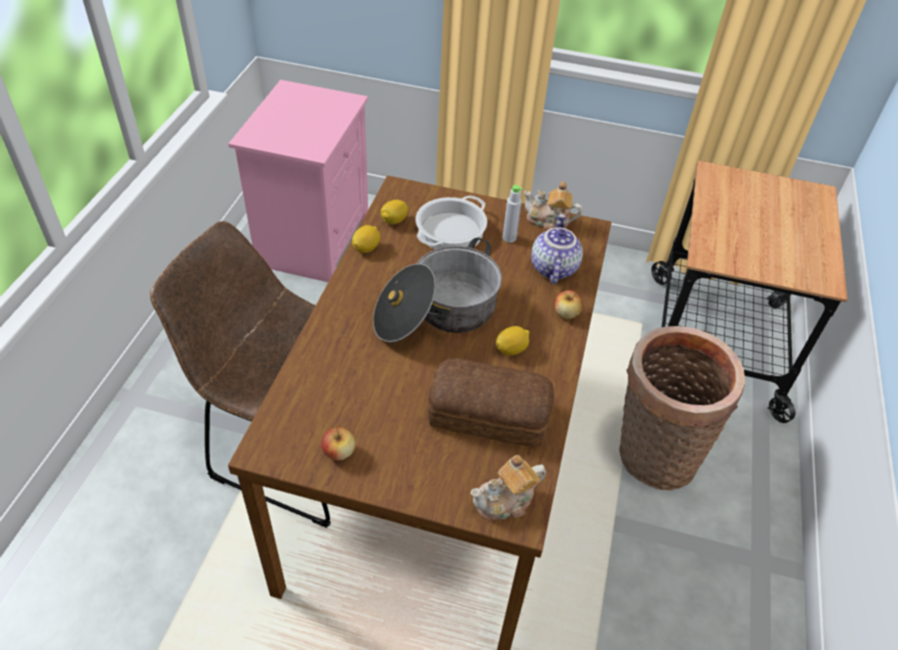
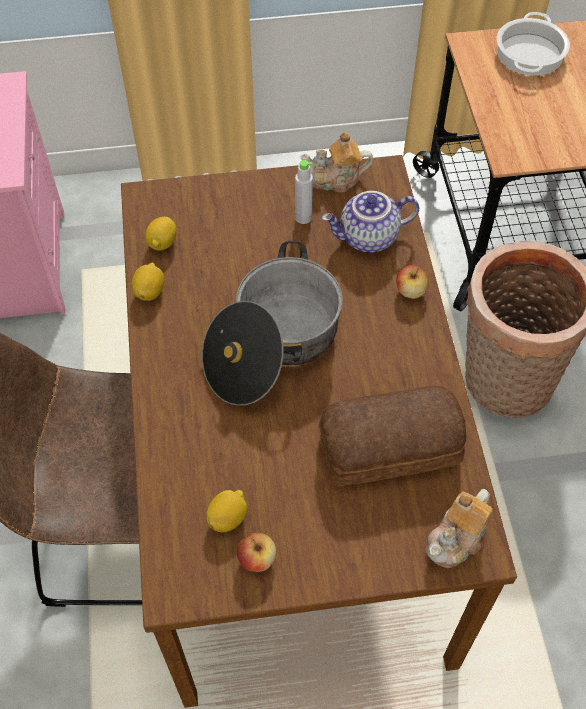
camera: 20 degrees left, 10 degrees up
cooking pot [416,195,487,249] -> cooking pot moved to [497,12,570,76]
lemon [496,326,530,356] -> lemon moved to [206,490,247,532]
teapot [531,214,583,284] -> teapot turned 90 degrees counterclockwise [322,191,419,253]

